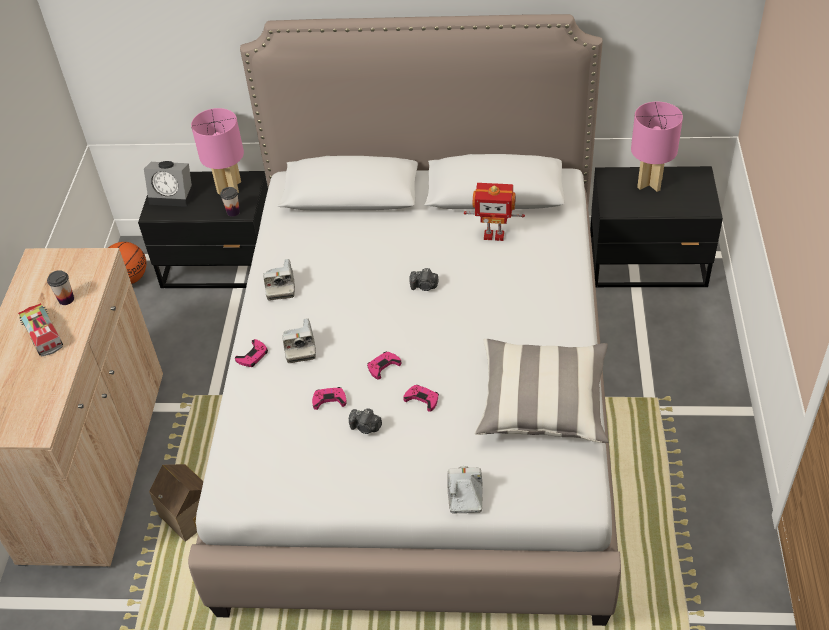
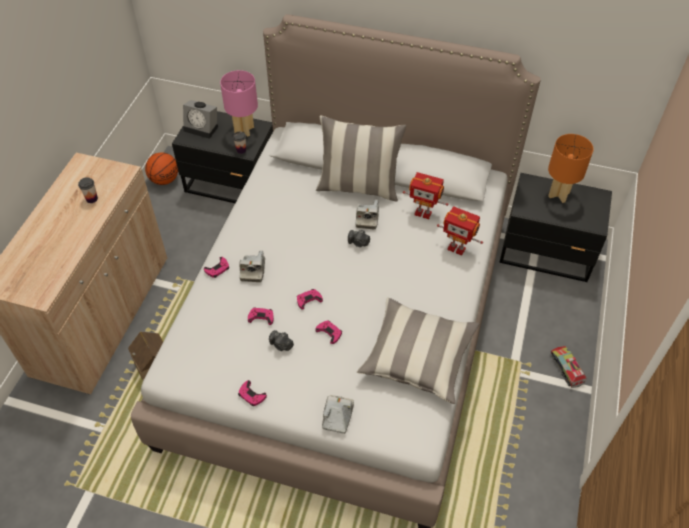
camera: 10 degrees right, 5 degrees up
toy truck [18,303,63,357] -> toy truck moved to [551,346,587,388]
camera [263,259,295,300] -> camera moved to [355,200,379,229]
pink table lamp [631,101,683,192] -> orange table lamp [548,134,593,203]
none -> pink game controller [238,380,267,406]
none -> pillow [316,116,406,202]
none -> toy robot [437,206,483,256]

